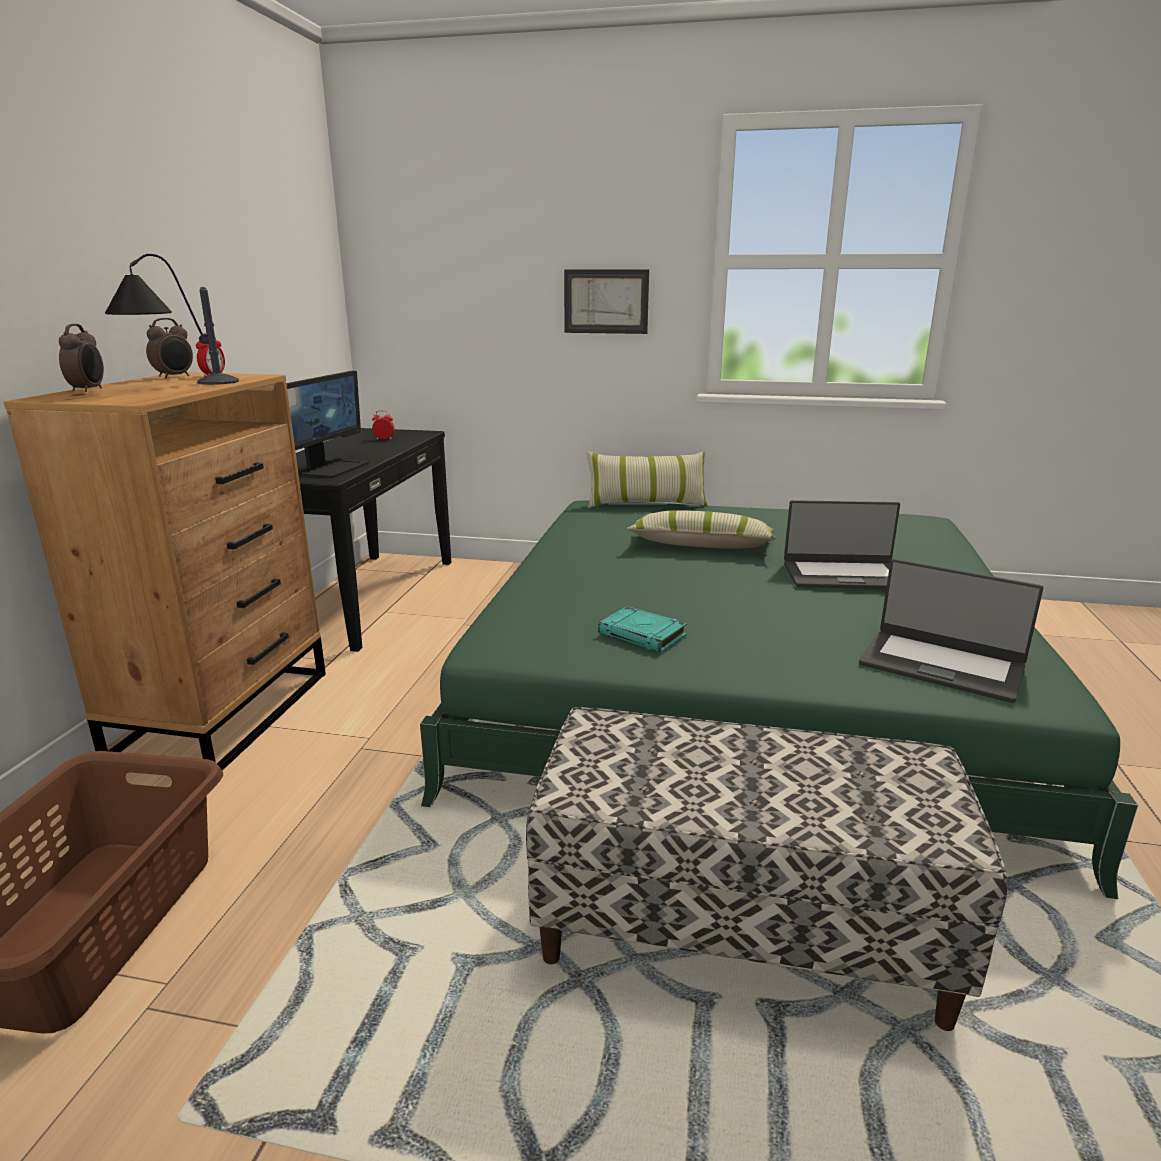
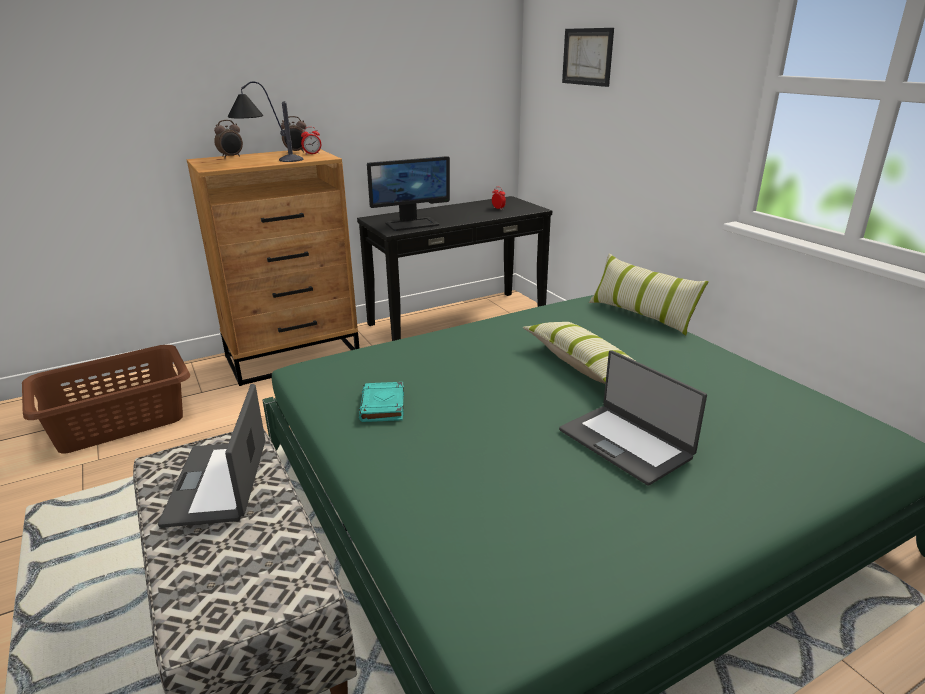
camera: 50 degrees right, 5 degrees up
picture [564,269,649,334] -> picture moved to [562,28,614,87]
laptop [859,559,1043,703] -> laptop moved to [158,384,266,528]

